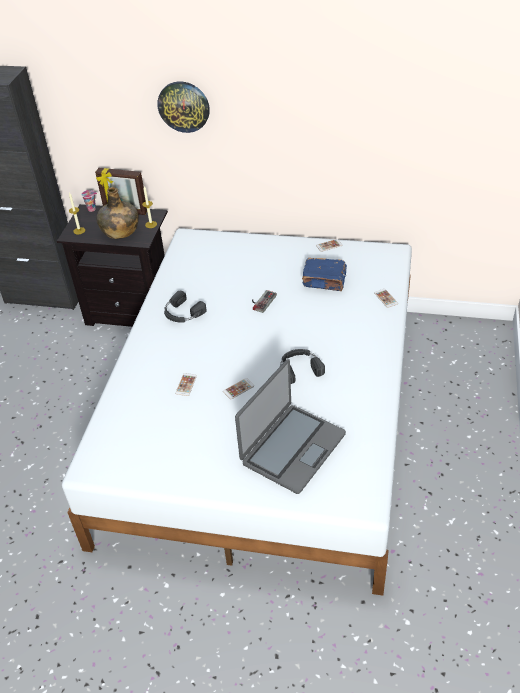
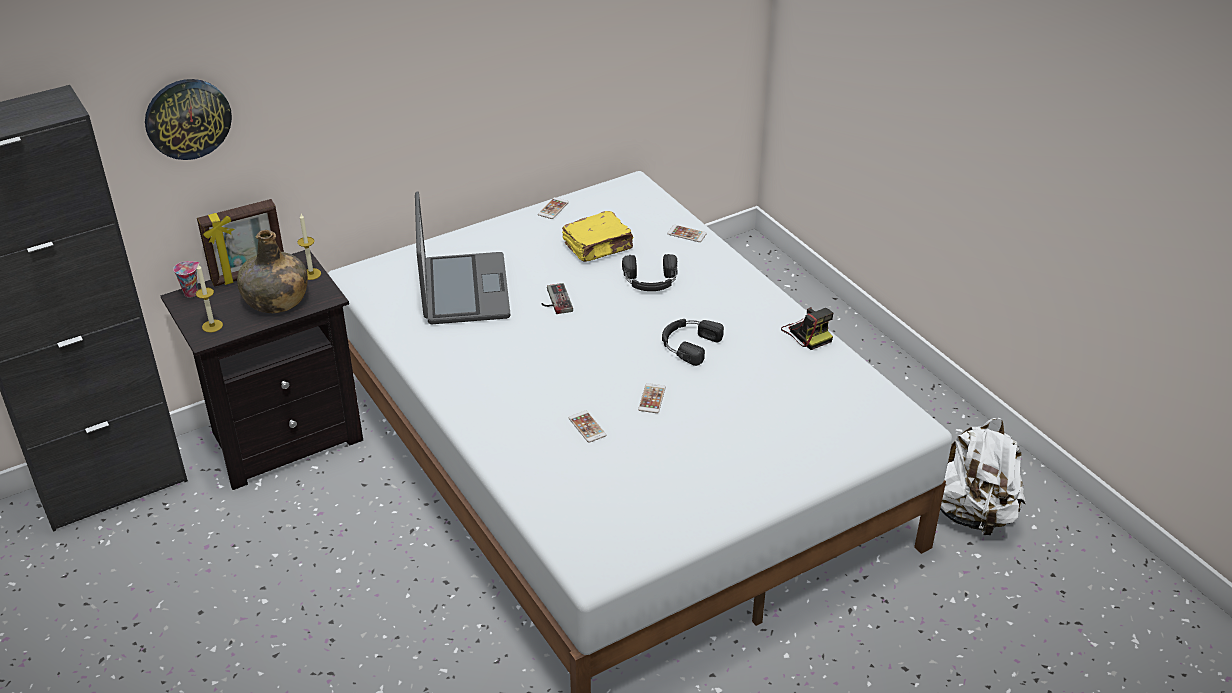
camera: 45 degrees left, 5 degrees down
wall clock [157,81,210,133] -> wall clock moved to [145,79,232,160]
black headphones [164,291,206,323] -> black headphones moved to [622,254,677,291]
laptop [235,359,346,494] -> laptop moved to [415,191,510,324]
blue book [302,258,347,291] -> yellow book [562,211,634,262]
none -> camera [781,307,833,350]
none -> white backpack [940,418,1026,535]

